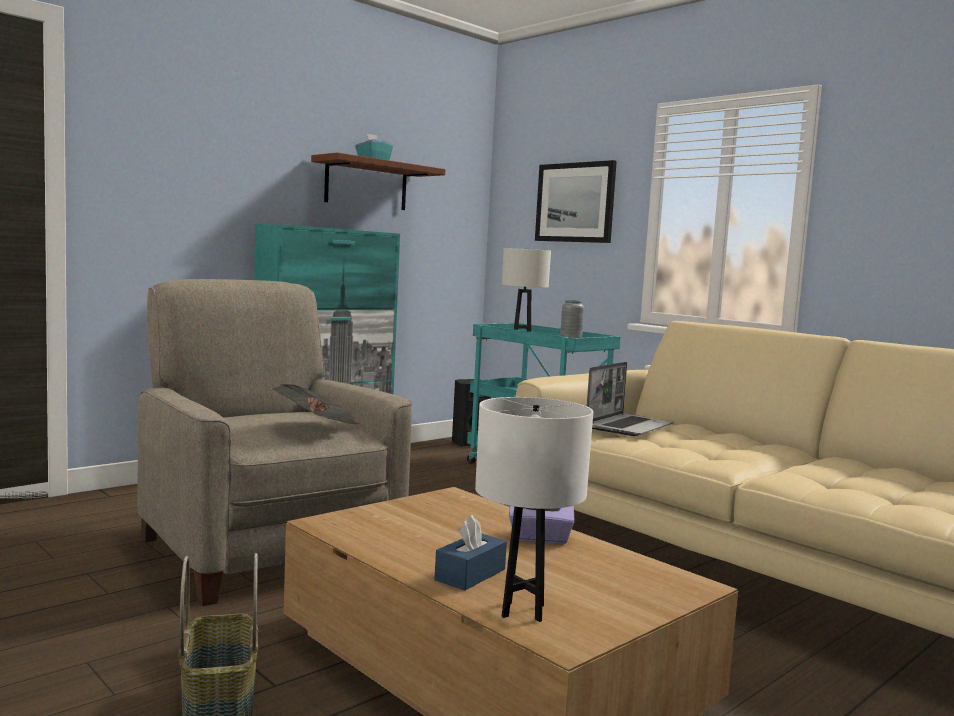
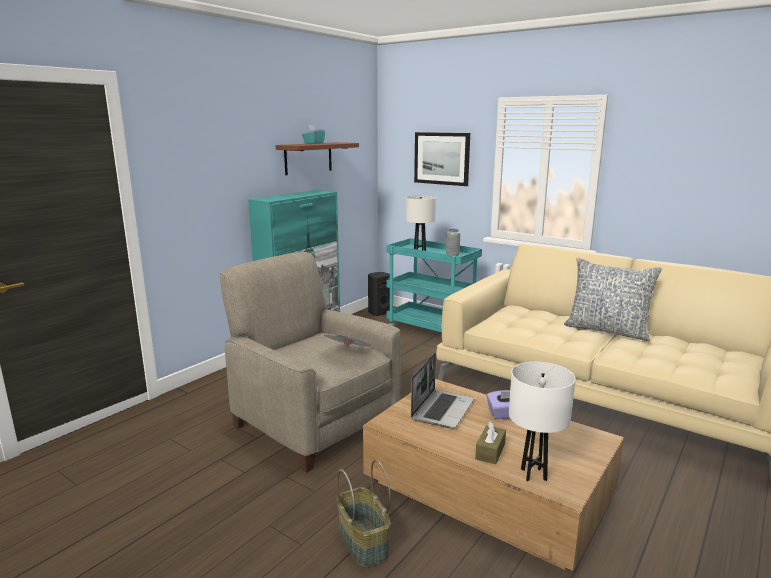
camera: 10 degrees left, 10 degrees up
blue tissue box [435,515,507,590] -> brown tissue box [475,421,506,464]
laptop [587,362,674,436] -> laptop moved to [411,353,474,428]
none -> pillow [564,257,662,341]

